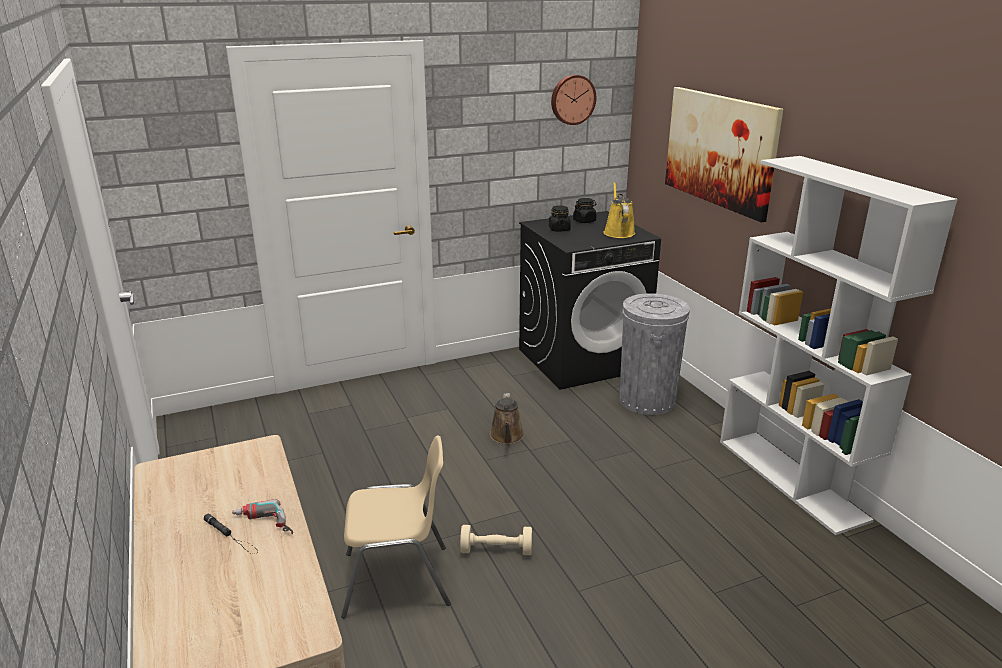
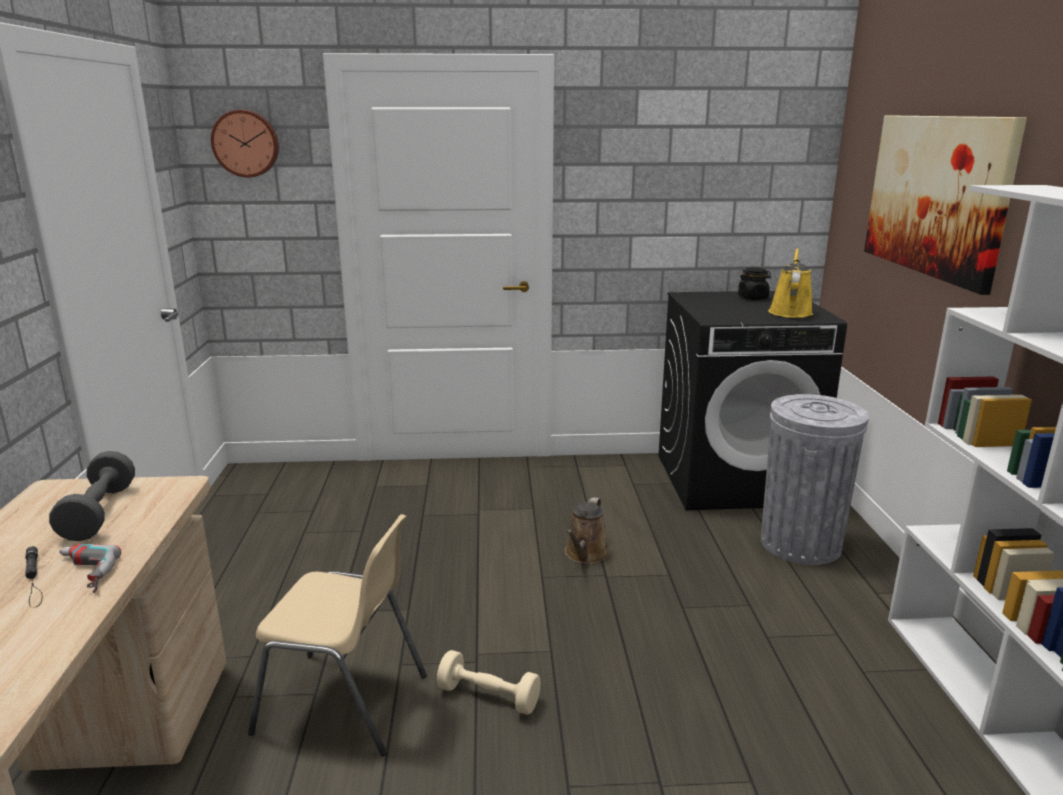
camera: 20 degrees right, 5 degrees down
black jar [549,205,571,232] -> none
wall clock [551,75,596,125] -> wall clock moved to [211,110,279,178]
none -> grey dumbbell [49,451,135,541]

